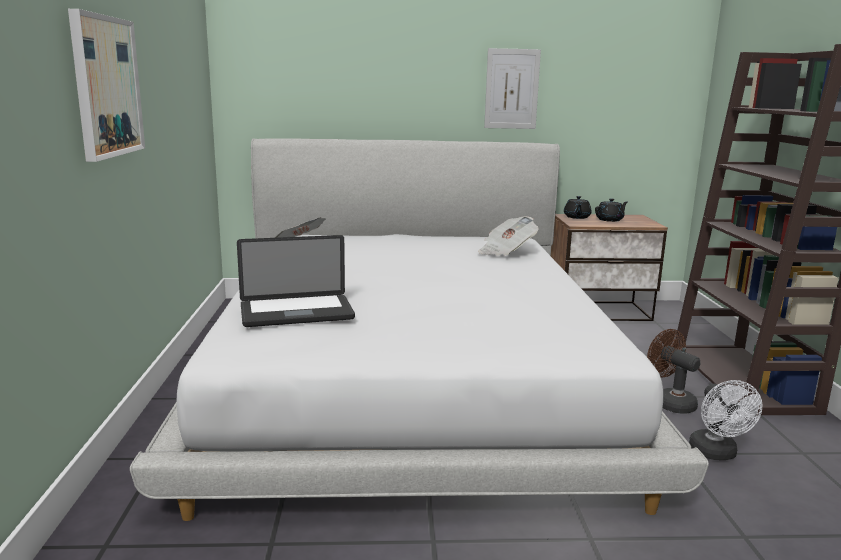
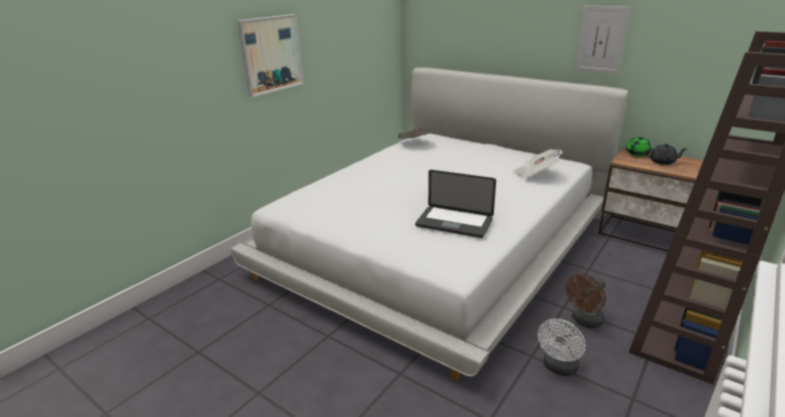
camera: 40 degrees right, 10 degrees up
laptop [237,235,355,327] -> laptop moved to [415,170,496,238]
black teapot [564,196,592,219] -> green teapot [626,136,651,157]
brown fan [647,329,700,414] -> brown fan turned 135 degrees counterclockwise [566,274,606,328]

